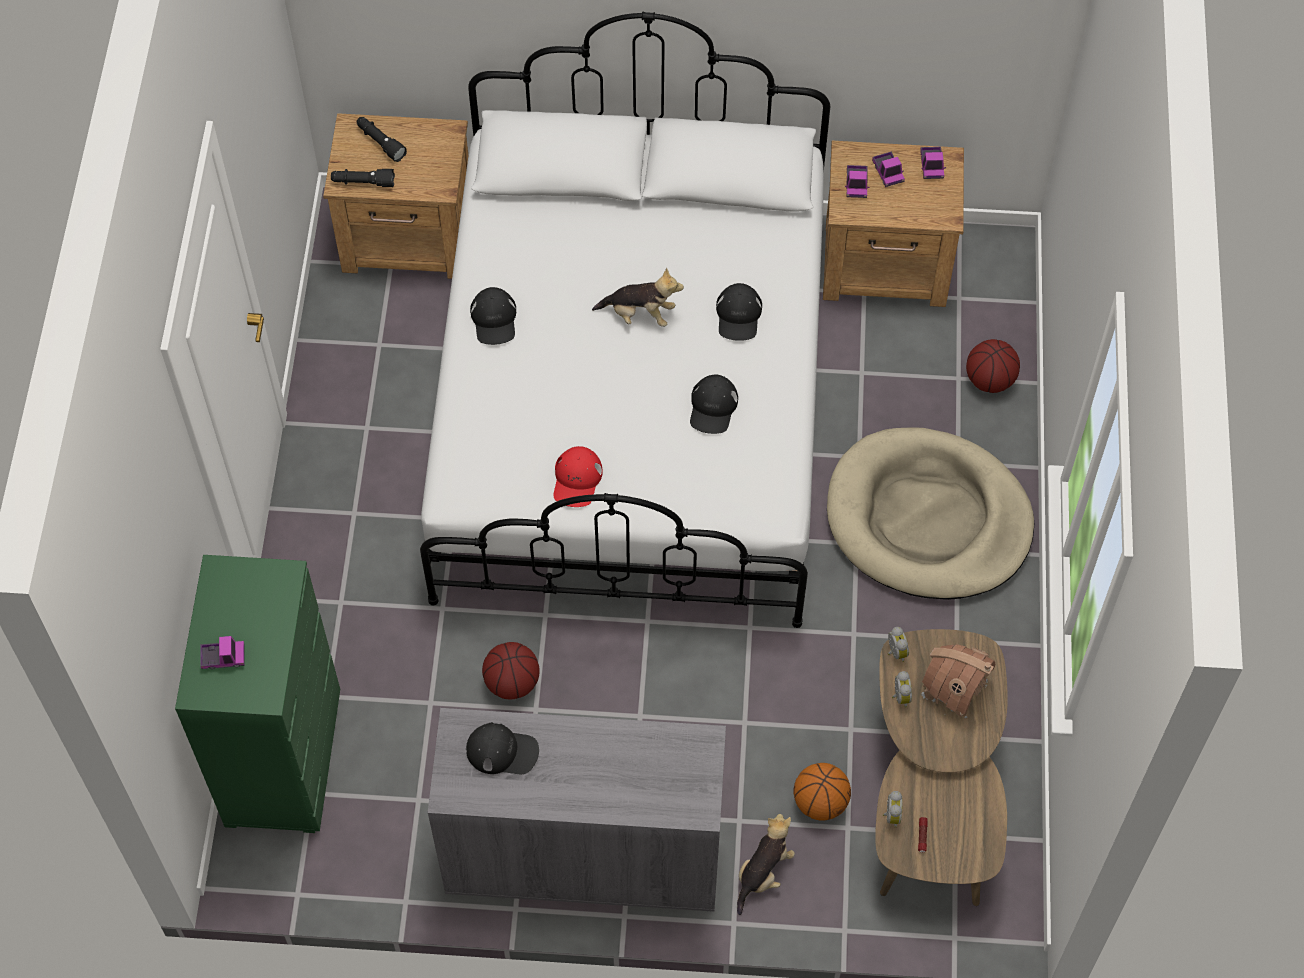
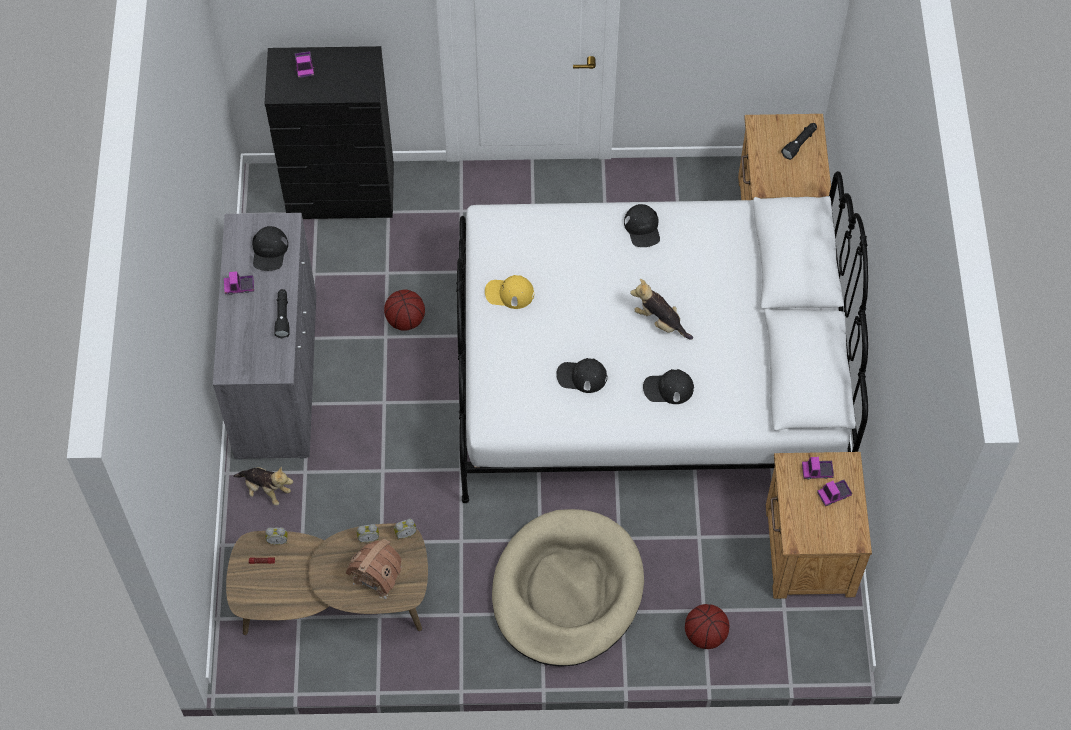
camera: 85 degrees right, 0 degrees up
green dresser [175,555,340,833] -> black dresser [265,46,394,219]
black flashlight [331,169,395,187] -> black flashlight moved to [274,289,289,338]
black cap [470,287,516,345] -> black cap turned 90 degrees counterclockwise [624,204,660,247]
red cap [554,446,603,507] -> yellow cap [485,275,534,309]
plush toy [592,268,684,327] -> plush toy turned 120 degrees clockwise [630,279,693,340]
basketball [794,763,851,821] -> none
toy truck [920,147,946,179] -> toy truck moved to [224,271,254,295]

